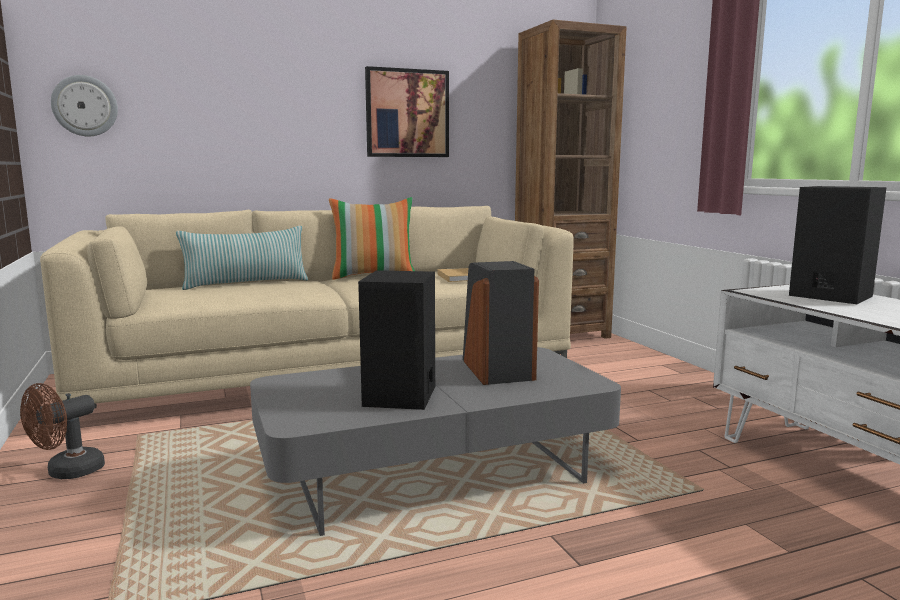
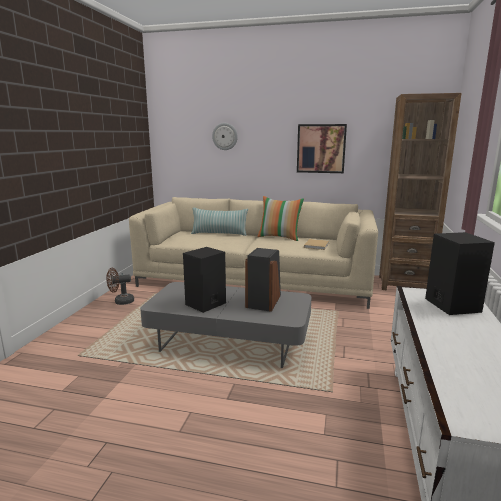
camera: 35 degrees right, 5 degrees up
wall clock [51,75,118,136] -> wall clock moved to [212,123,238,150]

